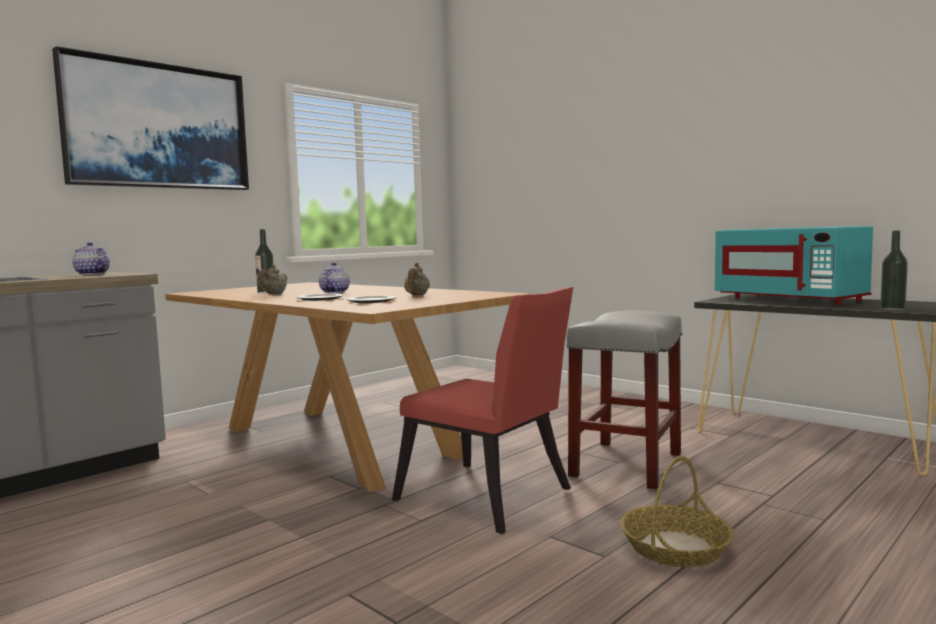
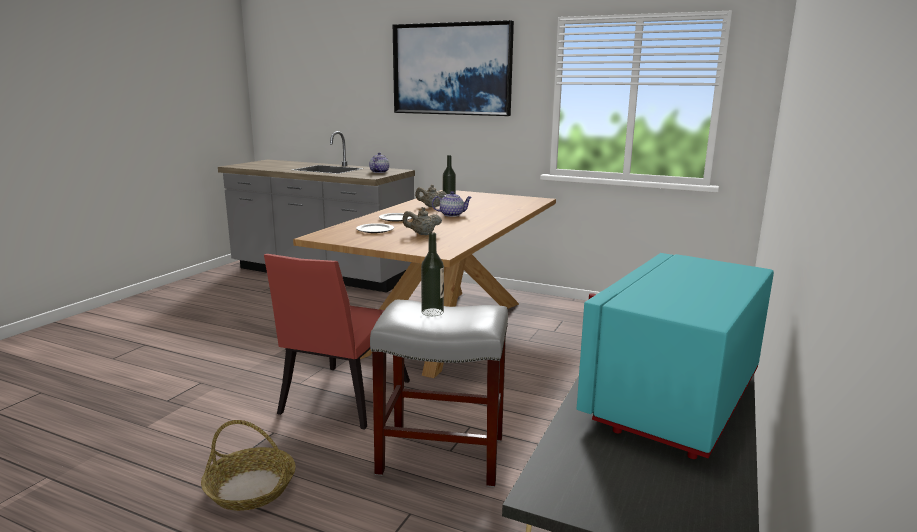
camera: 70 degrees right, 10 degrees up
bottle [880,230,908,311] -> bottle moved to [421,232,444,316]

